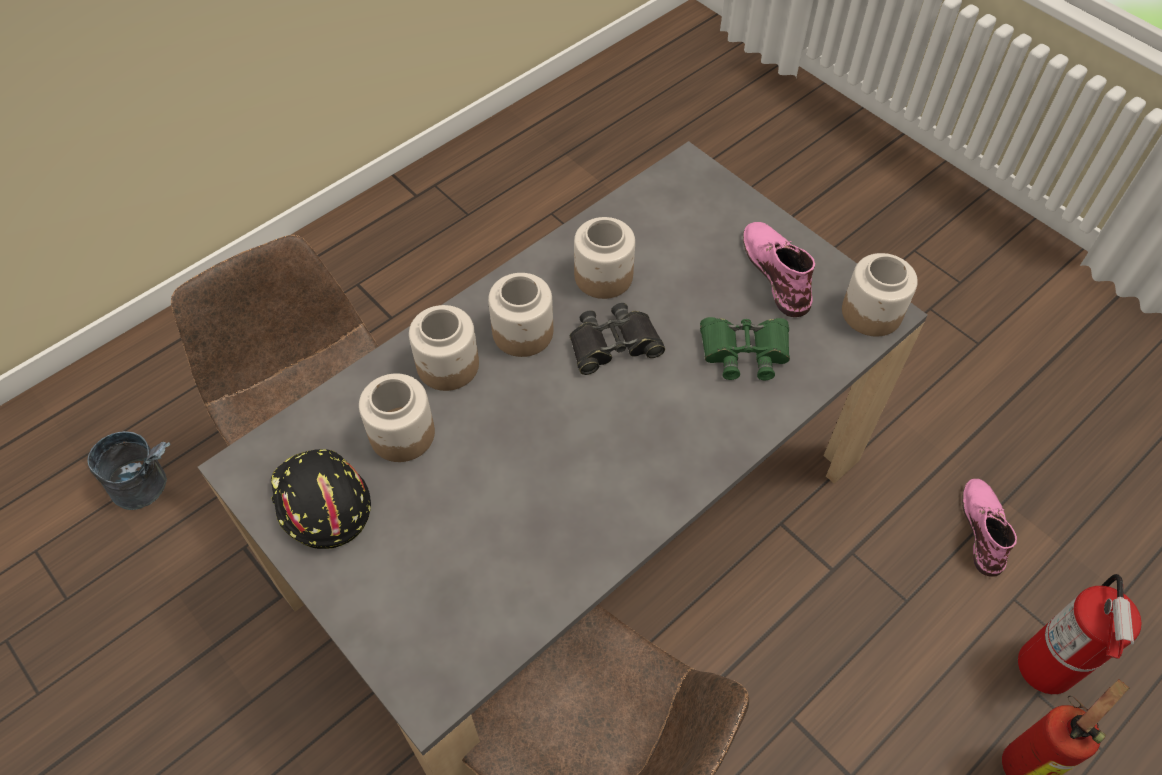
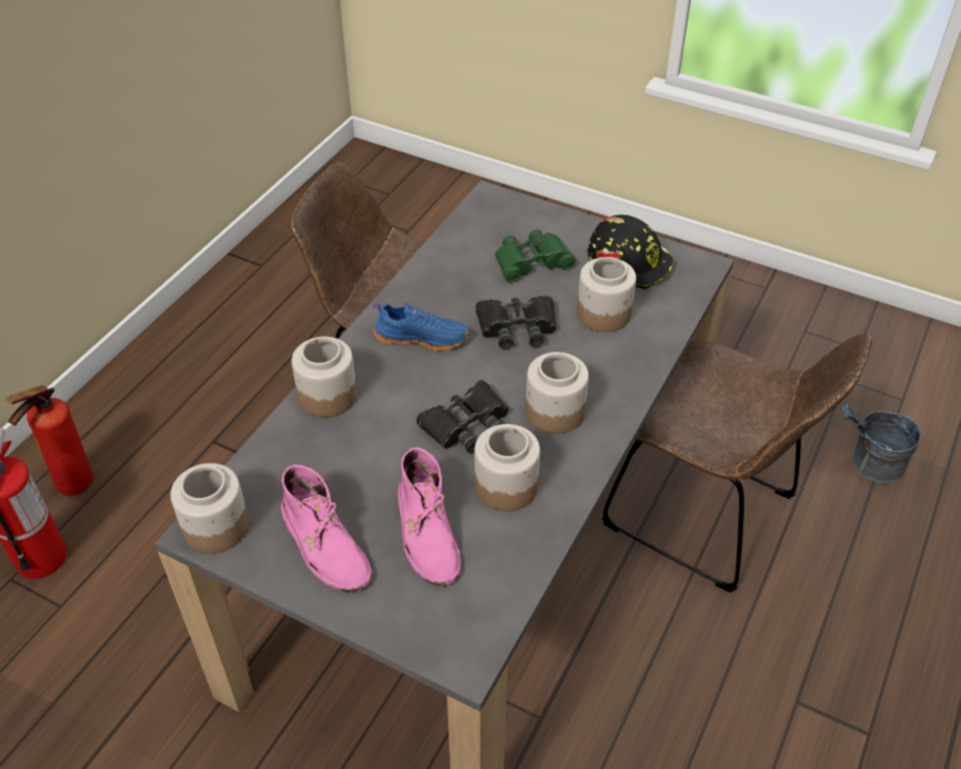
camera: 160 degrees right, 10 degrees down
jar [409,305,479,391] -> jar moved to [292,337,357,417]
green binoculars [700,317,790,380] -> green binoculars moved to [495,230,576,283]
pink boot [962,479,1017,577] -> pink boot moved to [398,447,461,586]
none -> blue shoe [373,302,468,351]
none -> black binoculars [476,296,557,350]

